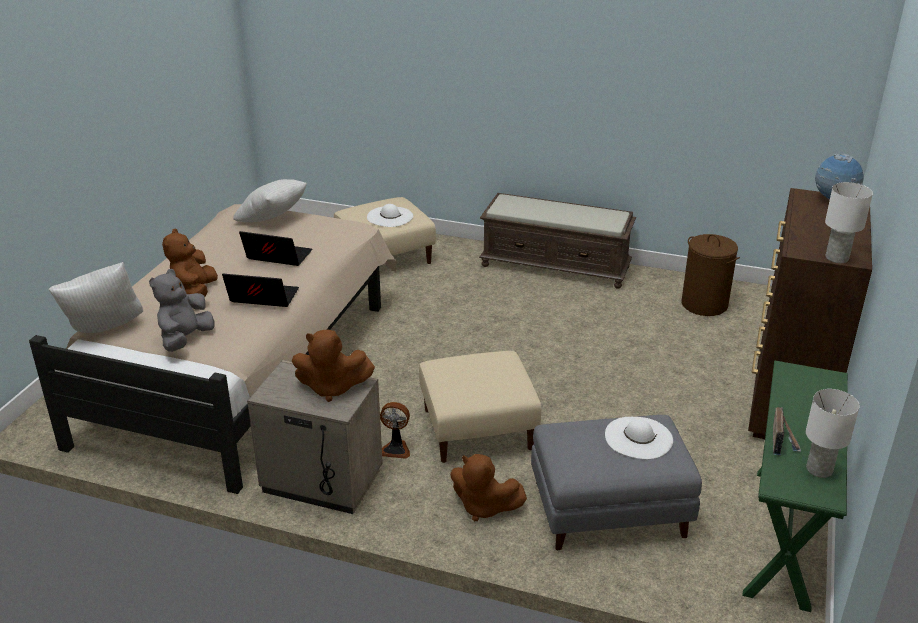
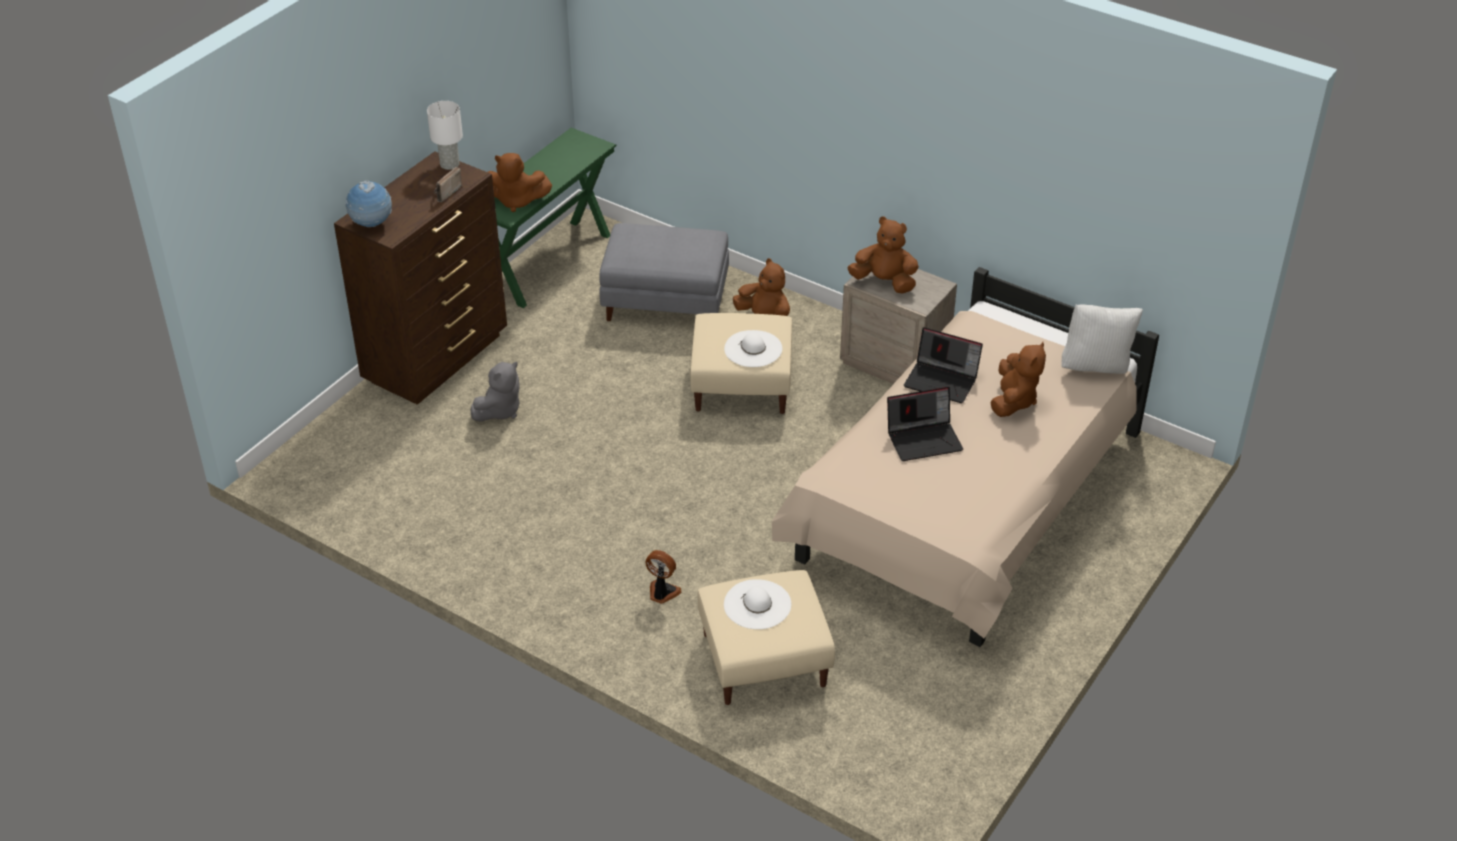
camera: 165 degrees left, 10 degrees up
grey plush toy [149,269,214,352] -> grey plush toy moved to [470,362,520,422]
white pillow [233,179,307,222] -> none
laptop [239,231,312,266] -> laptop turned 45 degrees counterclockwise [887,387,963,461]
fan [380,402,410,459] -> fan moved to [645,550,682,604]
brown bench [479,193,636,289] -> none
white hat [605,417,673,459] -> white hat moved to [724,330,782,367]
brown laundry basket [681,234,740,316] -> none
radio [773,407,801,455] -> radio moved to [433,167,462,202]
white table lamp [806,389,860,478] -> none
none -> brown plush toy [488,153,553,212]

